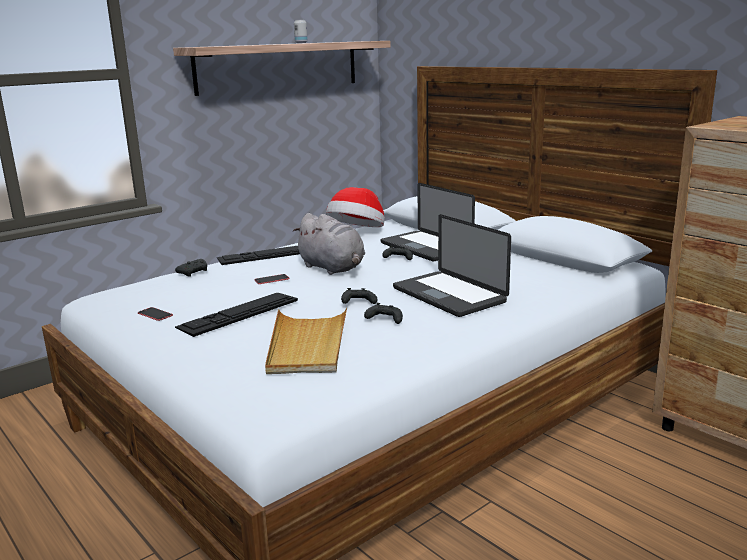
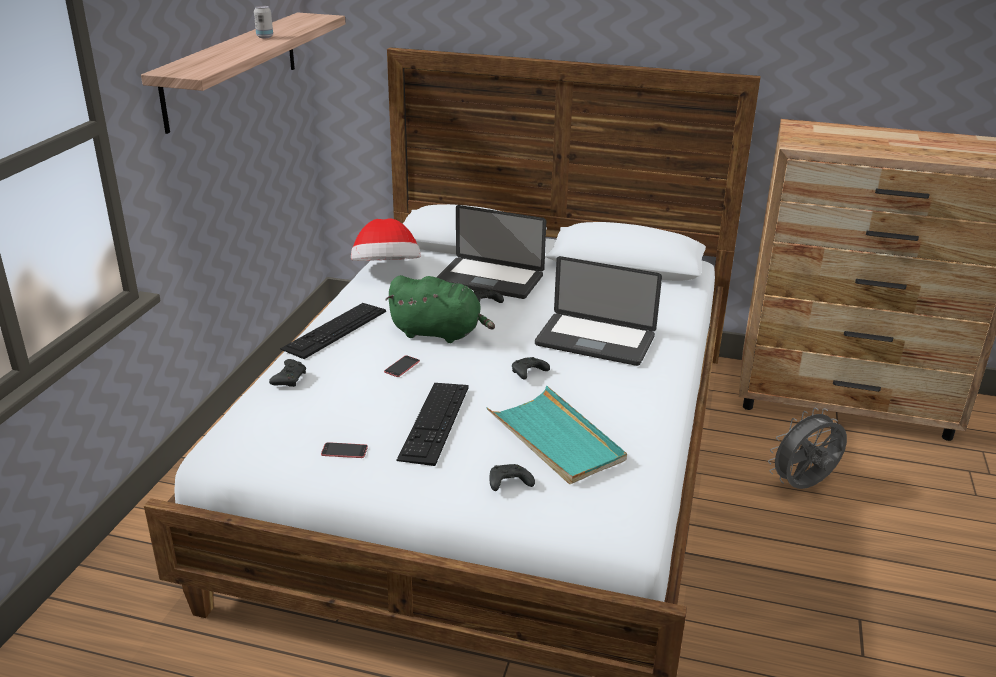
camera: 35 degrees left, 10 degrees up
beige tray [265,308,347,374] -> turquoise tray [486,386,627,484]
grey plush toy [293,213,365,275] -> green plush toy [385,275,495,343]
black game controller [364,303,403,324] -> black game controller moved to [490,464,535,491]
none -> grey fan [768,408,847,489]

